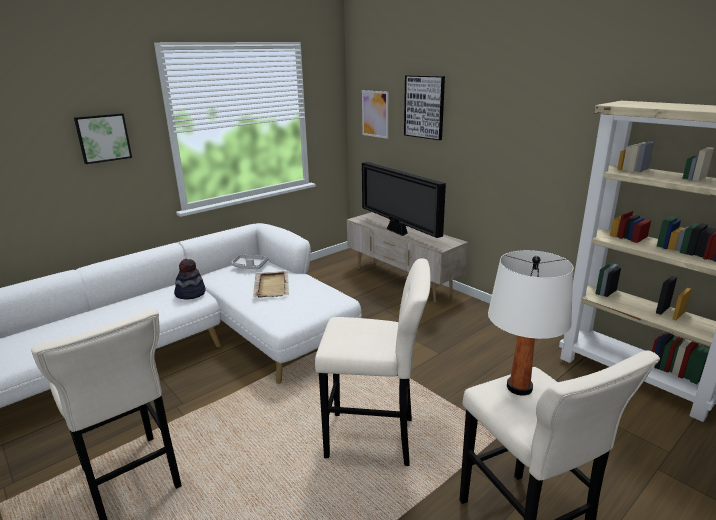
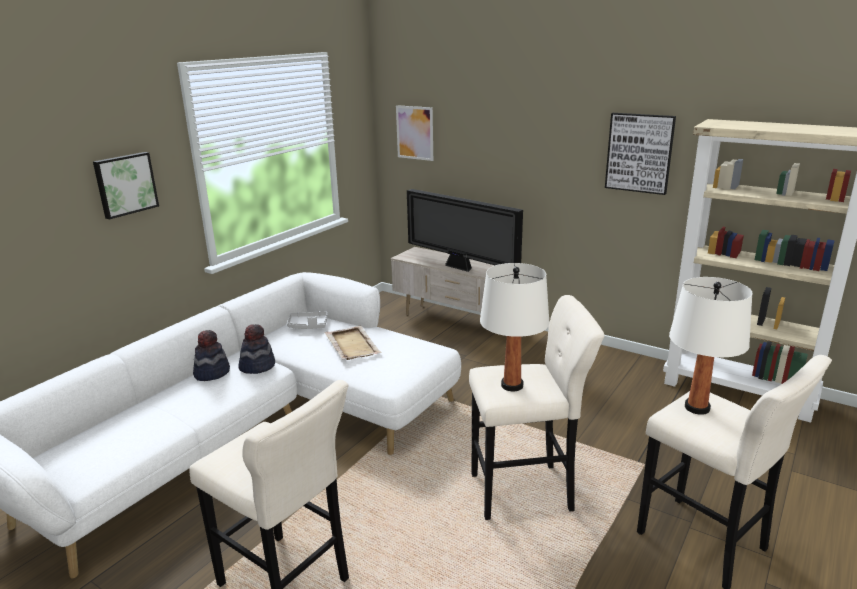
camera: 15 degrees left, 0 degrees up
picture [404,75,445,140] -> picture moved to [605,113,676,195]
none -> hat [193,330,230,381]
none -> white table lamp [480,263,550,391]

